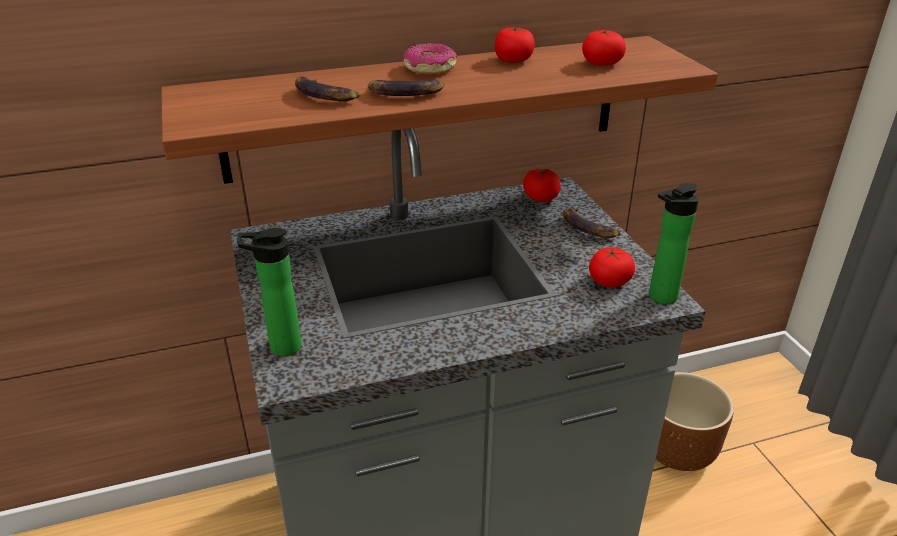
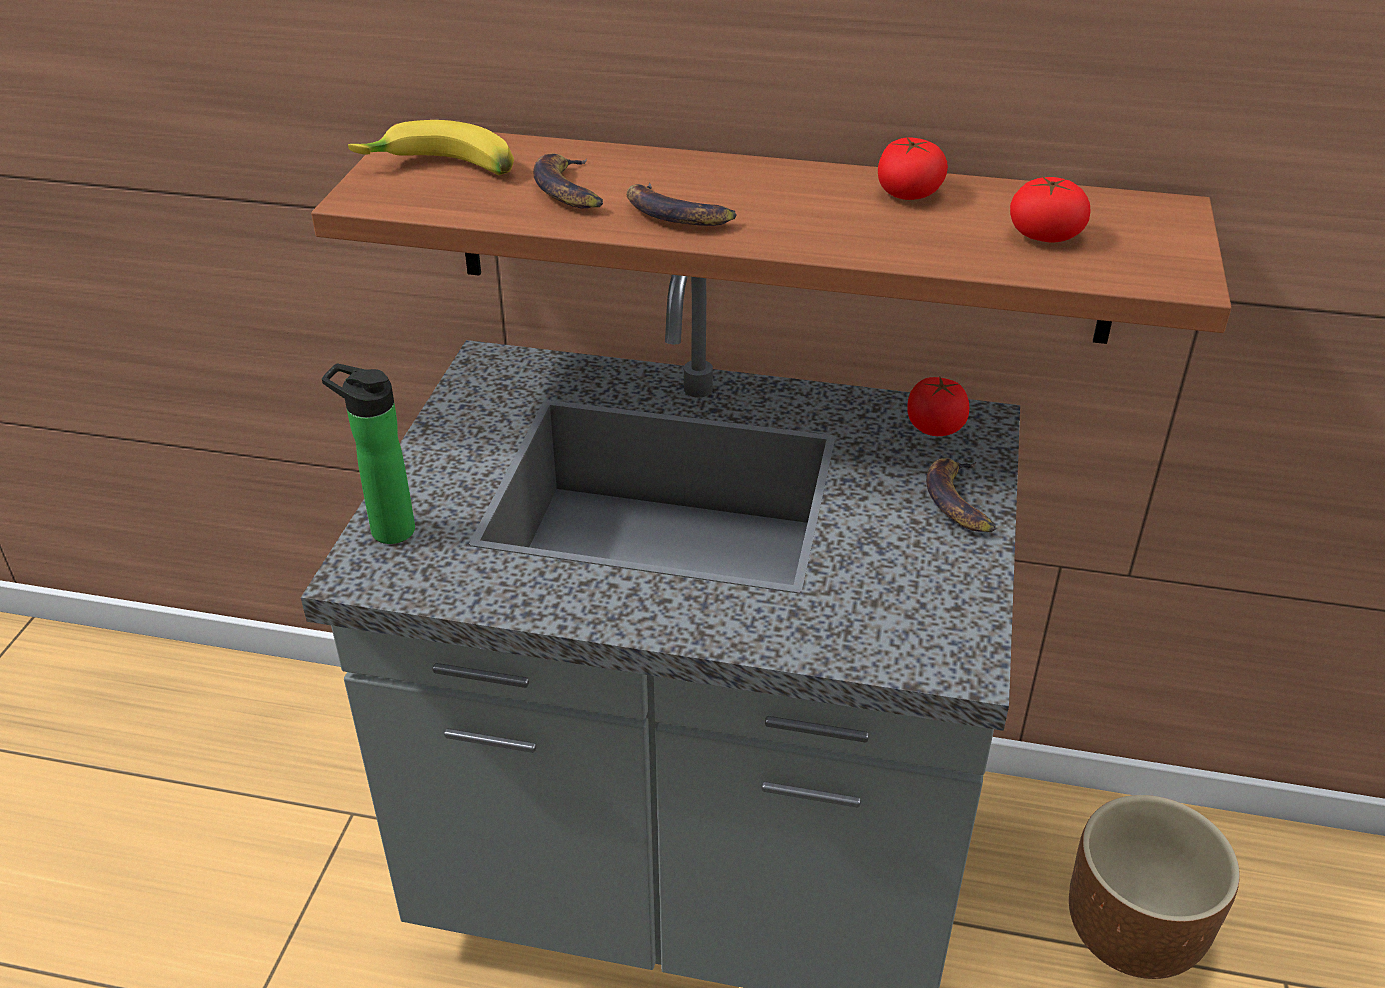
camera: 30 degrees right, 5 degrees up
donut [402,43,457,74] -> none
tomato [589,247,635,288] -> none
bottle [649,183,699,304] -> none
none -> banana [348,120,514,175]

